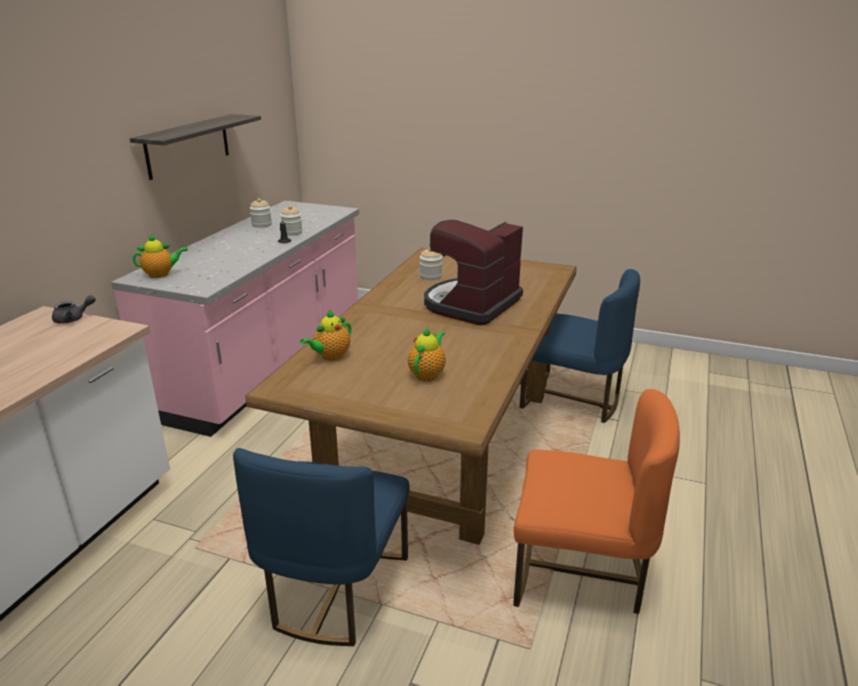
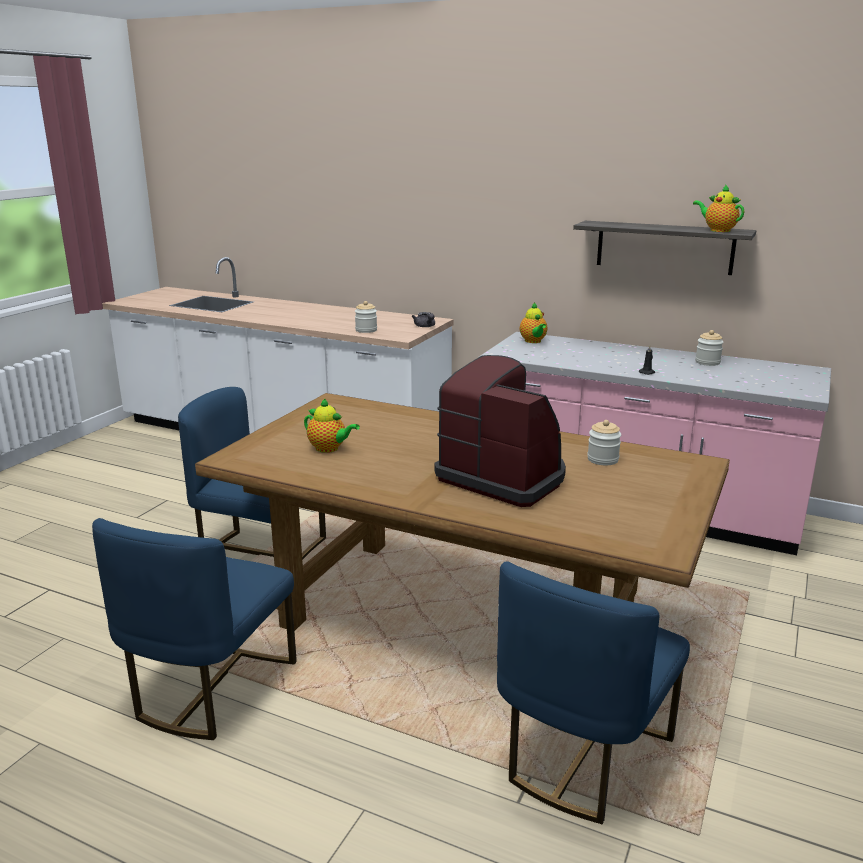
camera: 95 degrees right, 5 degrees down
jar [280,205,302,236] -> jar moved to [355,301,377,333]
teapot [300,310,351,361] -> teapot moved to [693,184,744,232]
orange chair [513,389,680,614] -> blue chair [92,518,297,740]

